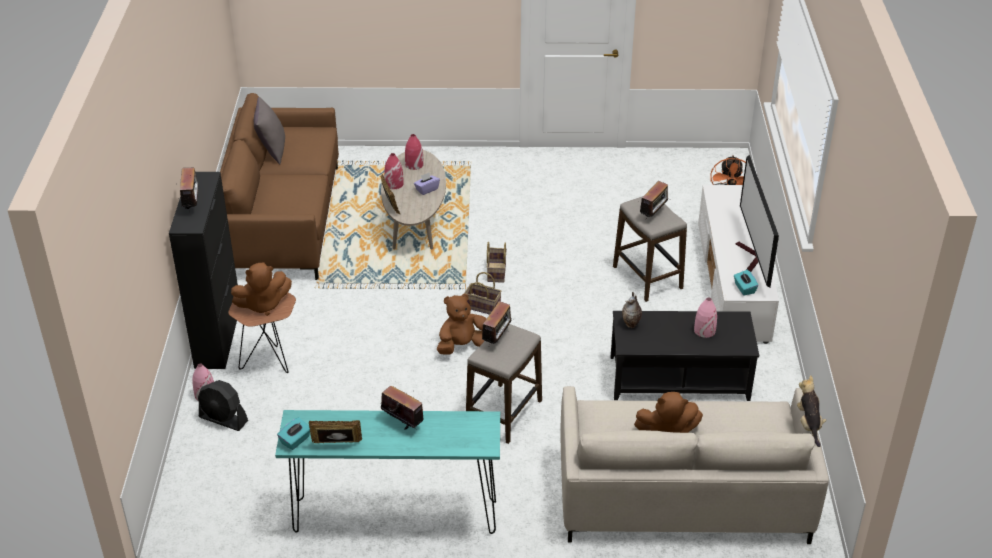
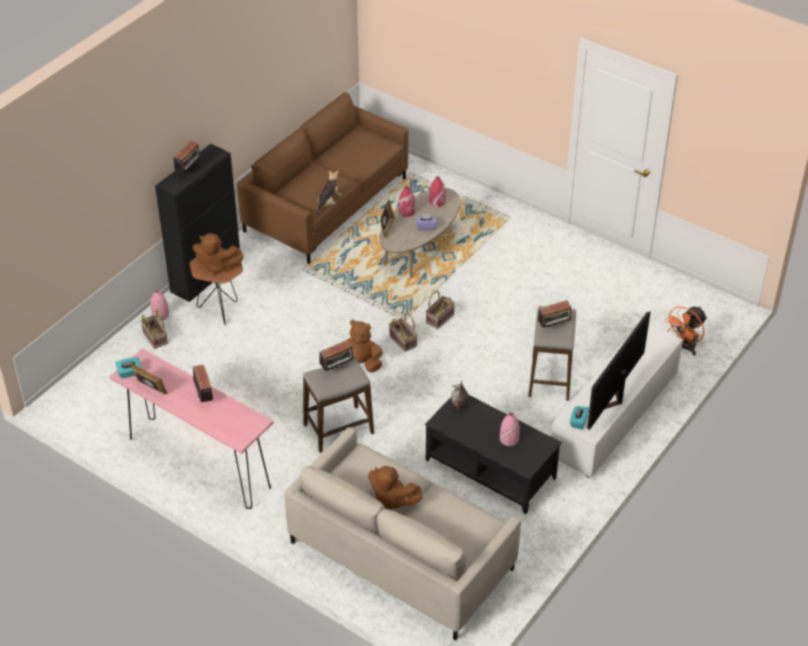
camera: 35 degrees right, 5 degrees up
black fan [198,380,248,431] -> basket [141,310,168,349]
grey pillow [254,97,285,164] -> none
turquoise console table [275,410,500,534] -> pink console table [109,348,274,509]
plush toy [797,375,826,447] -> plush toy moved to [317,170,342,216]

